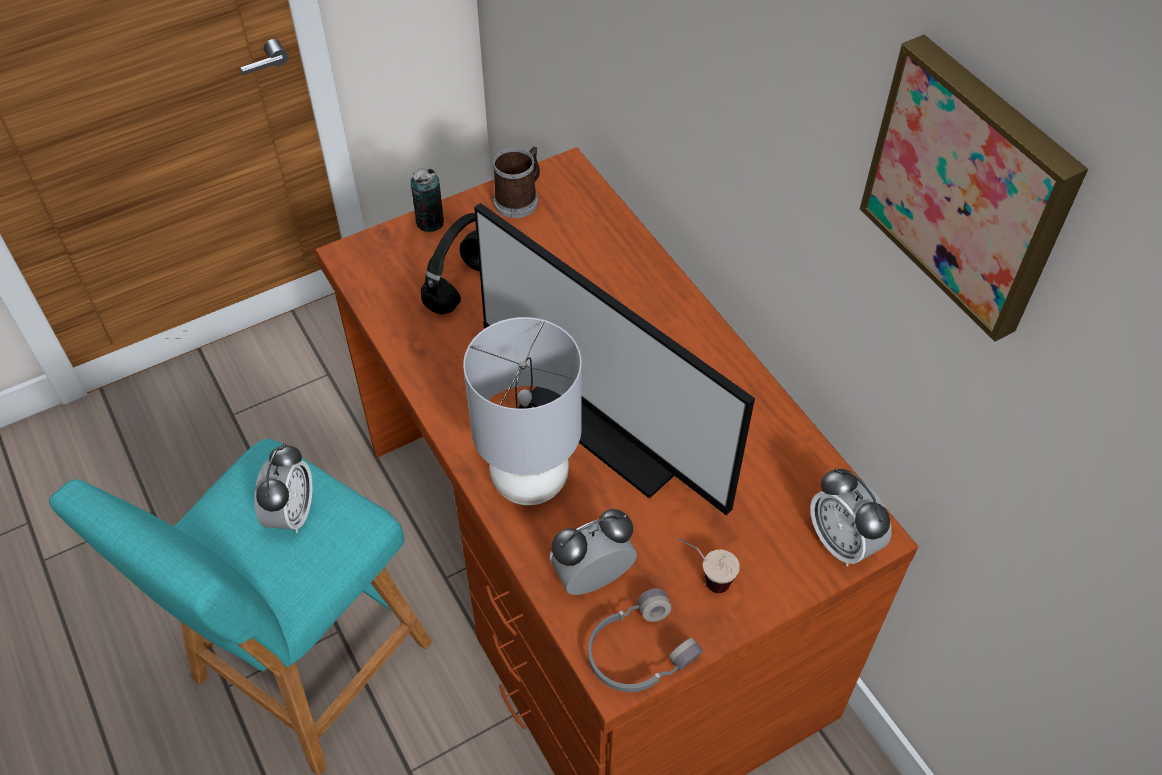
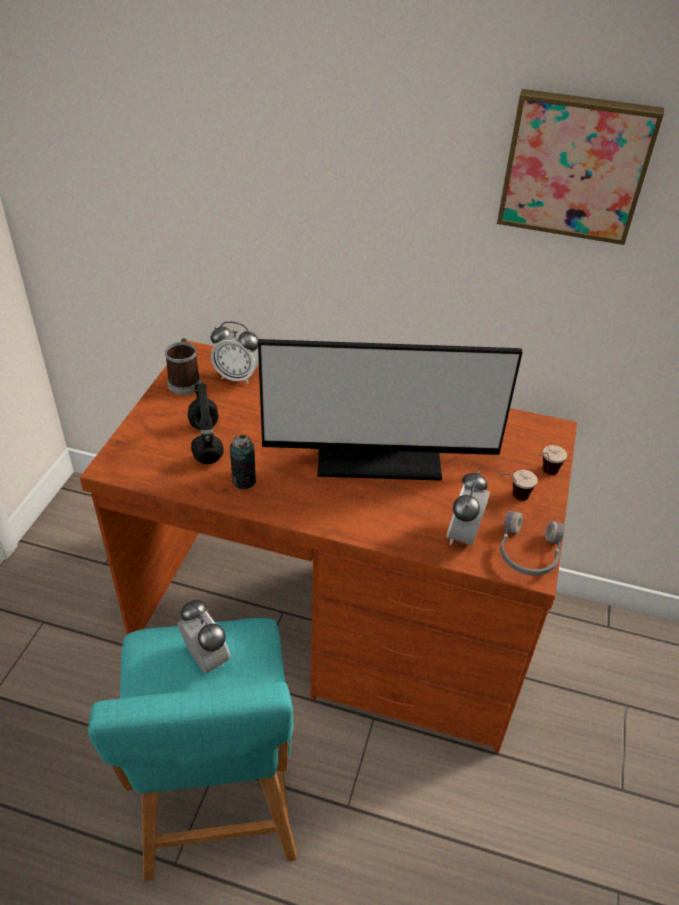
camera: 45 degrees left, 10 degrees down
can [410,168,444,232] -> can moved to [230,435,256,489]
grey table lamp [463,317,582,505] -> none
alarm clock [810,467,892,567] -> alarm clock moved to [211,321,259,384]
none -> cup [539,445,567,475]

